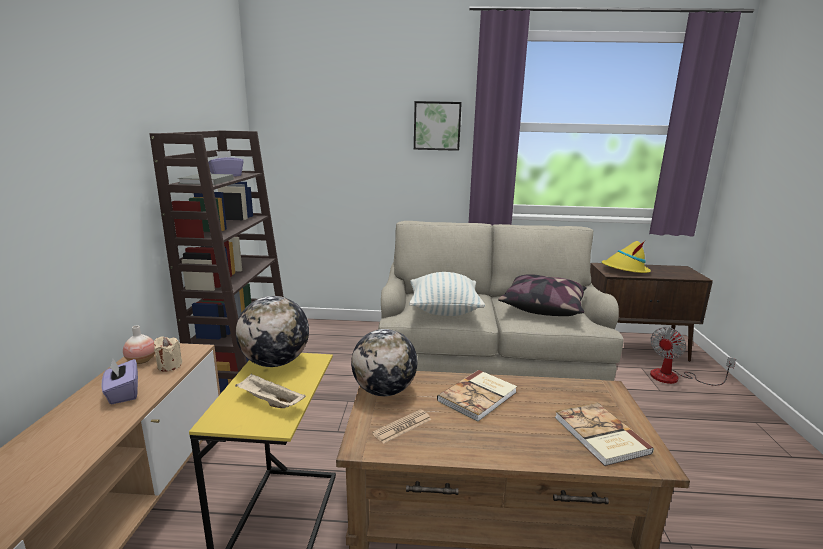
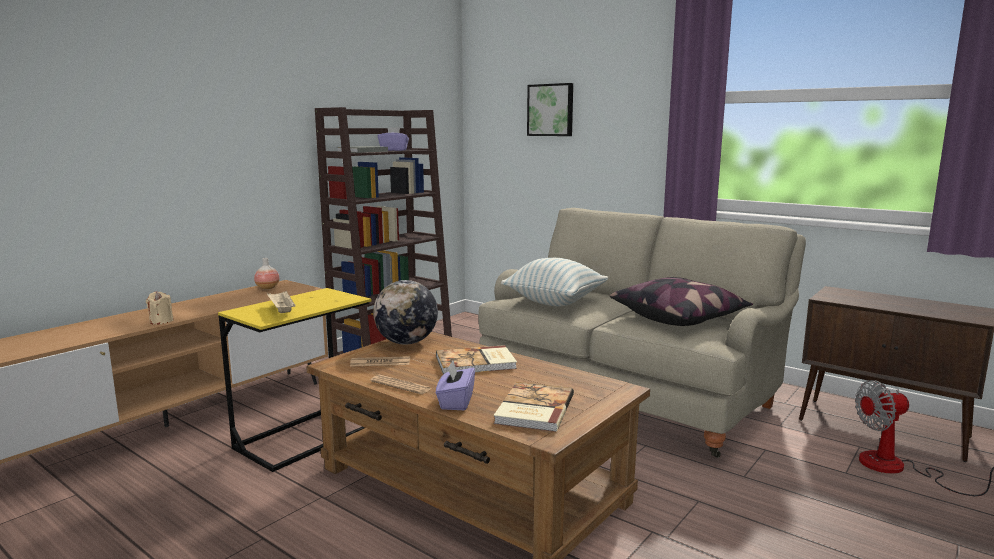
camera: 35 degrees right, 5 degrees down
purple tissue box [102,359,138,404] -> purple tissue box moved to [436,361,475,410]
beige candle [154,336,182,372] -> beige candle moved to [146,291,174,325]
globe [236,296,309,367] -> none
picture [414,101,462,151] -> picture moved to [527,83,573,136]
yellow hat [601,241,651,273] -> none
none -> newspaper [370,375,432,394]

